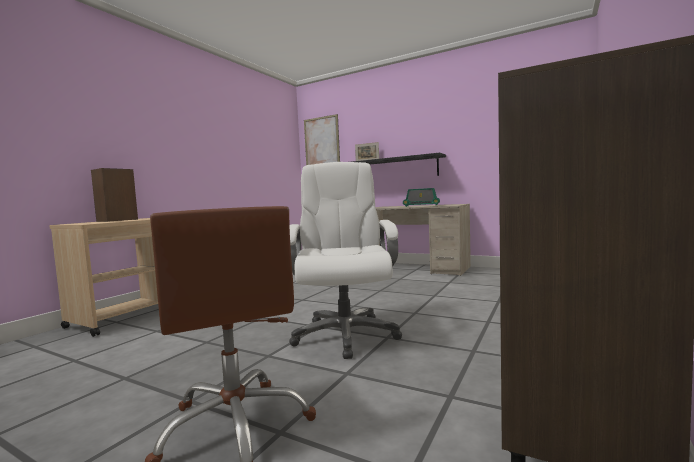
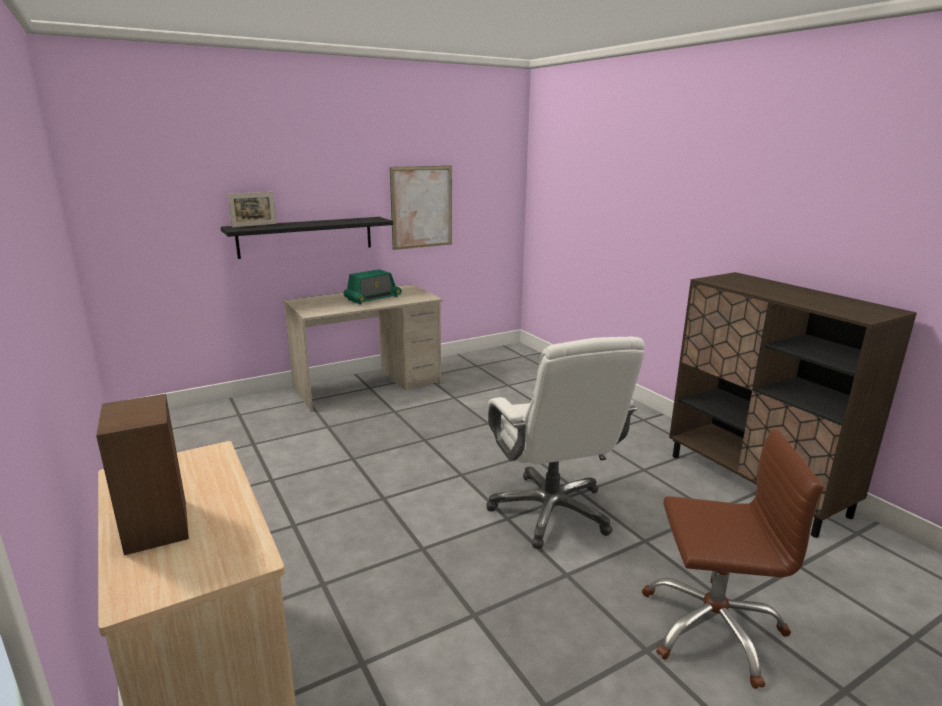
camera: 60 degrees left, 15 degrees up
white office chair [289,162,402,359] -> white office chair turned 135 degrees counterclockwise [487,337,645,549]
picture [304,114,340,165] -> picture moved to [390,166,452,250]

